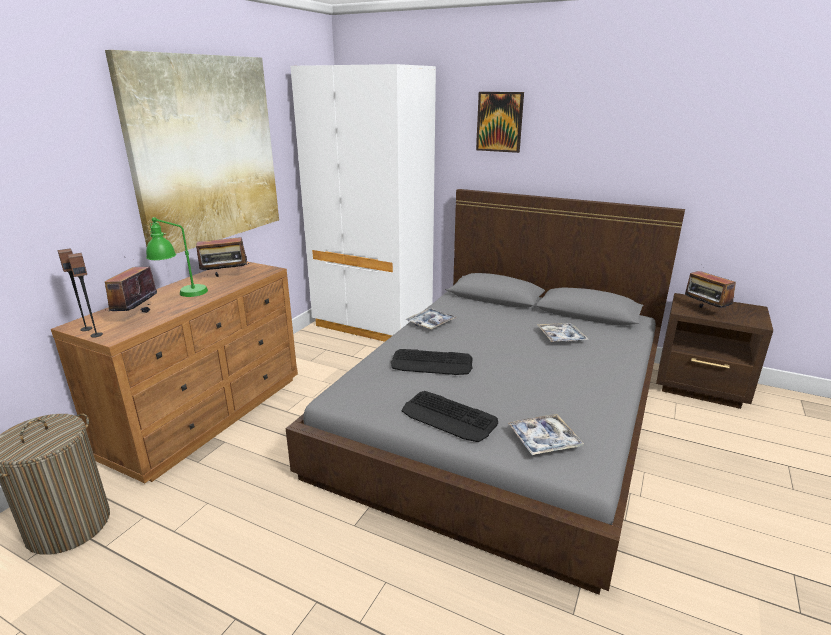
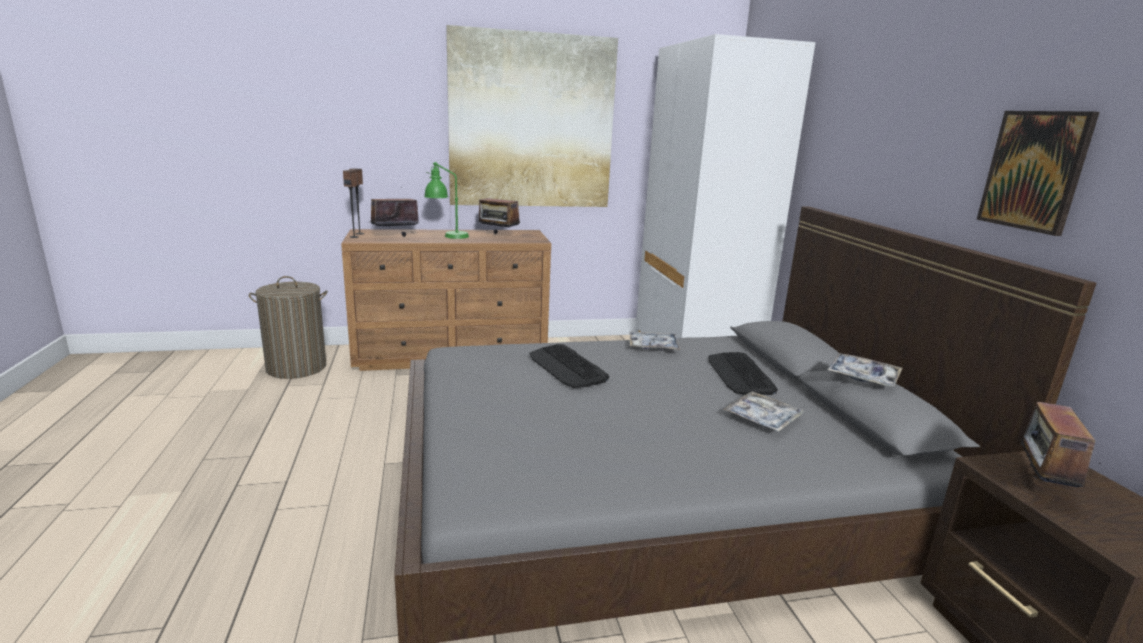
camera: 50 degrees right, 5 degrees down
keyboard [402,391,498,442] -> keyboard moved to [709,352,778,395]
picture [476,92,524,153] -> picture moved to [976,111,1100,236]
tray [508,414,584,455] -> tray moved to [827,353,902,387]

